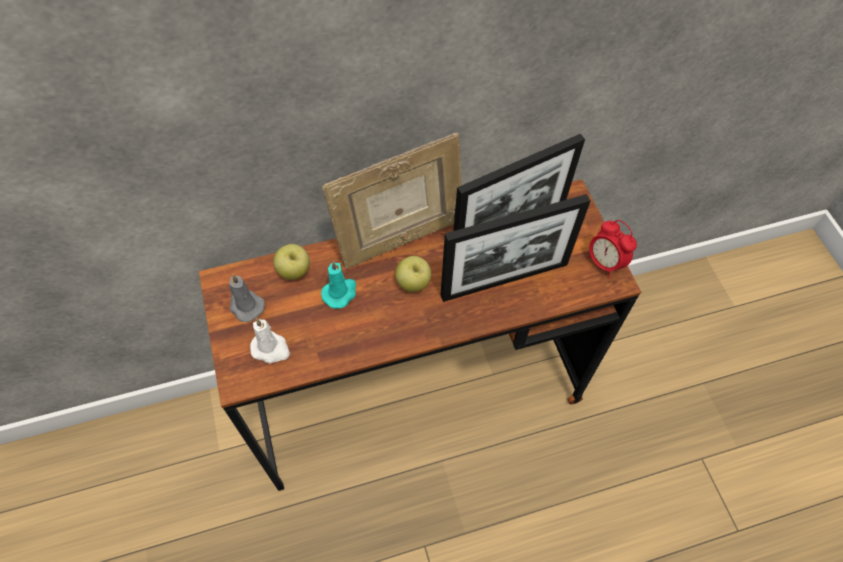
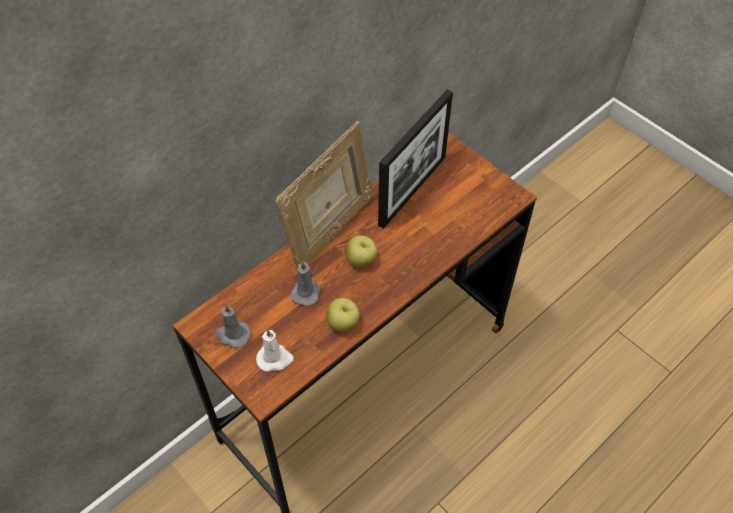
camera: 25 degrees left, 5 degrees down
apple [273,244,310,280] -> apple moved to [326,298,360,332]
turquoise candle [321,261,356,309] -> grey candle [290,260,321,306]
picture frame [441,194,590,302] -> none
alarm clock [587,220,637,278] -> none

